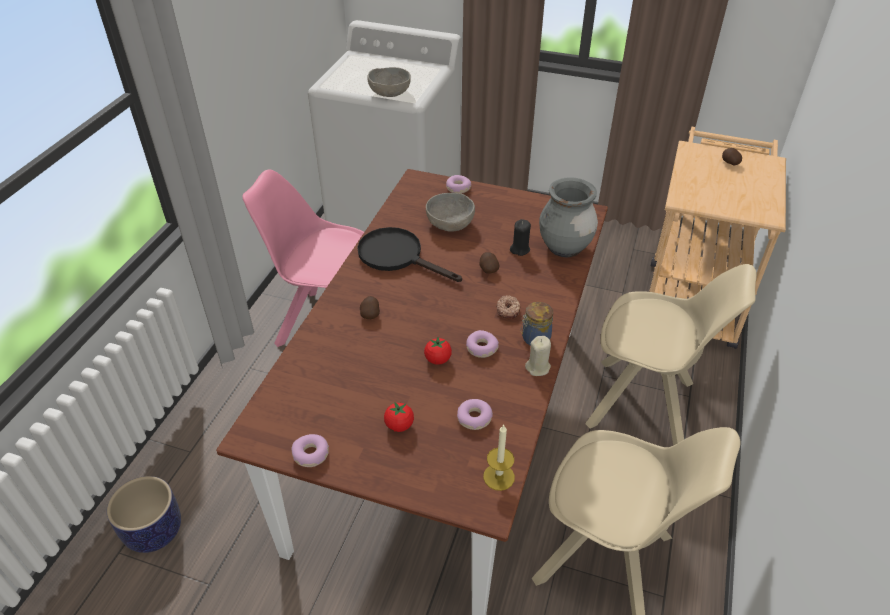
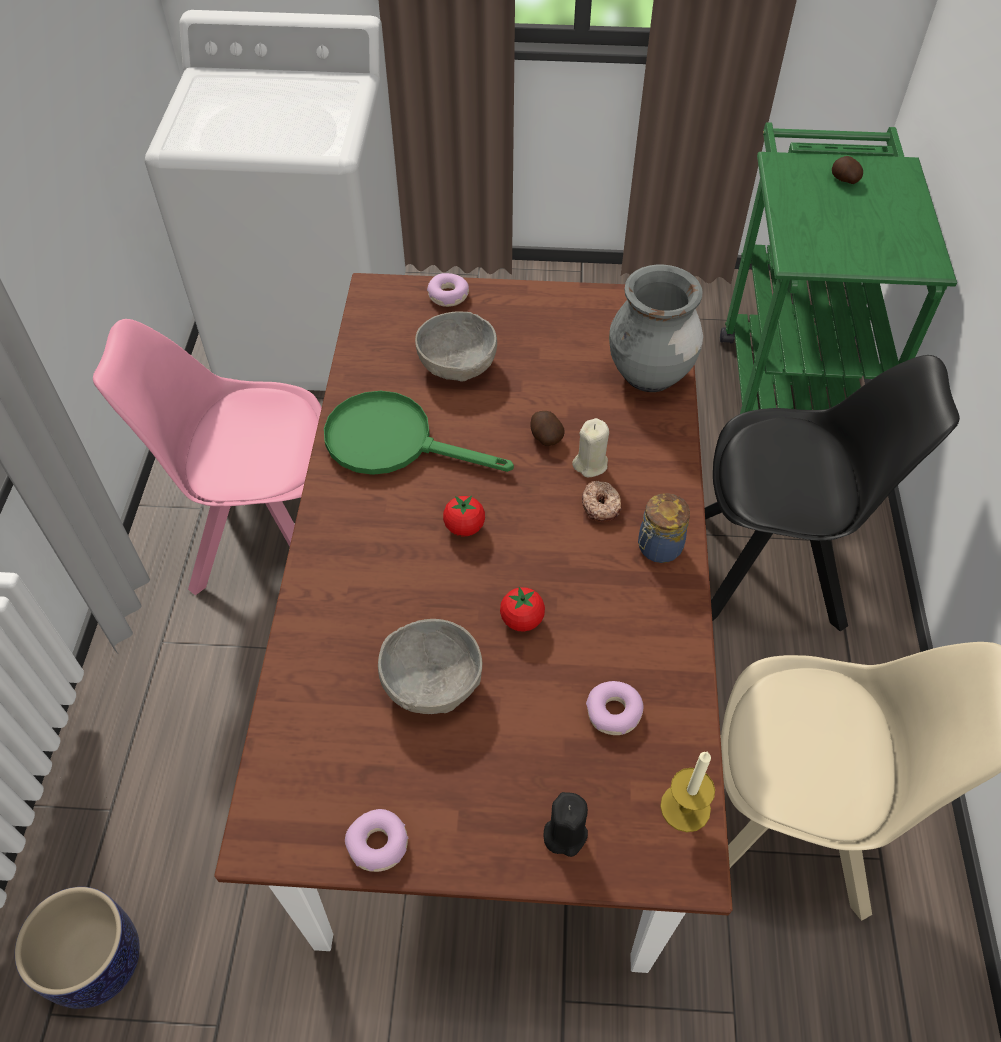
camera: 15 degrees left, 10 degrees up
black frying pan [357,227,462,282] -> green frying pan [324,391,514,475]
potato [360,296,380,319] -> none
grey bowl [367,67,411,97] -> grey bowl moved to [378,619,482,714]
tomato [384,402,414,432] -> tomato moved to [443,496,485,536]
donut [466,330,499,358] -> none
black candle [510,219,531,256] -> black candle moved to [544,792,588,857]
beige candle [525,336,551,376] -> beige candle moved to [572,418,609,477]
beige chair [585,264,757,445] -> black chair [705,355,960,631]
beige cart [649,127,786,349] -> green cart [720,122,957,414]

